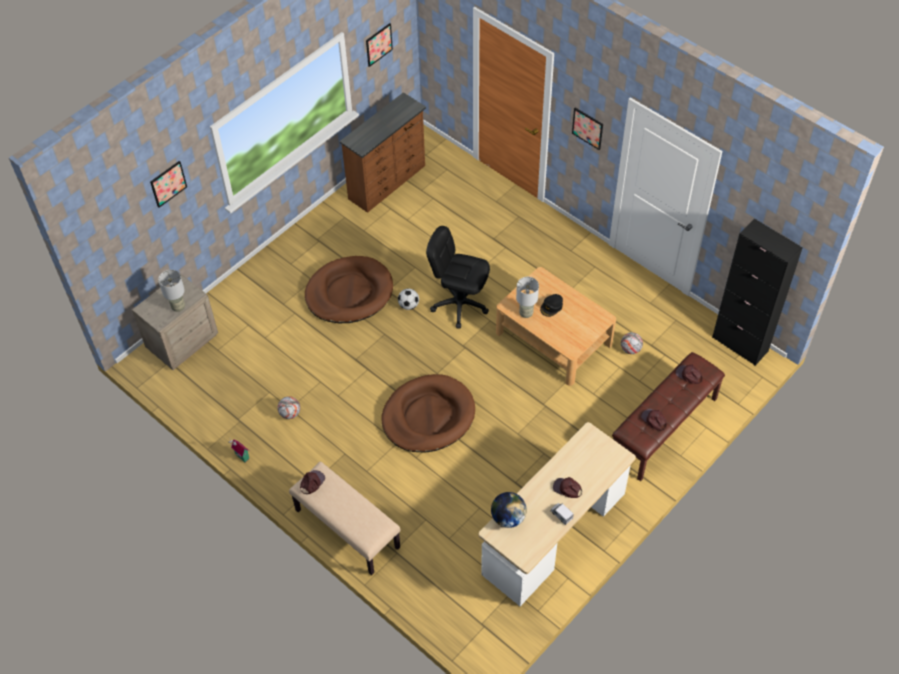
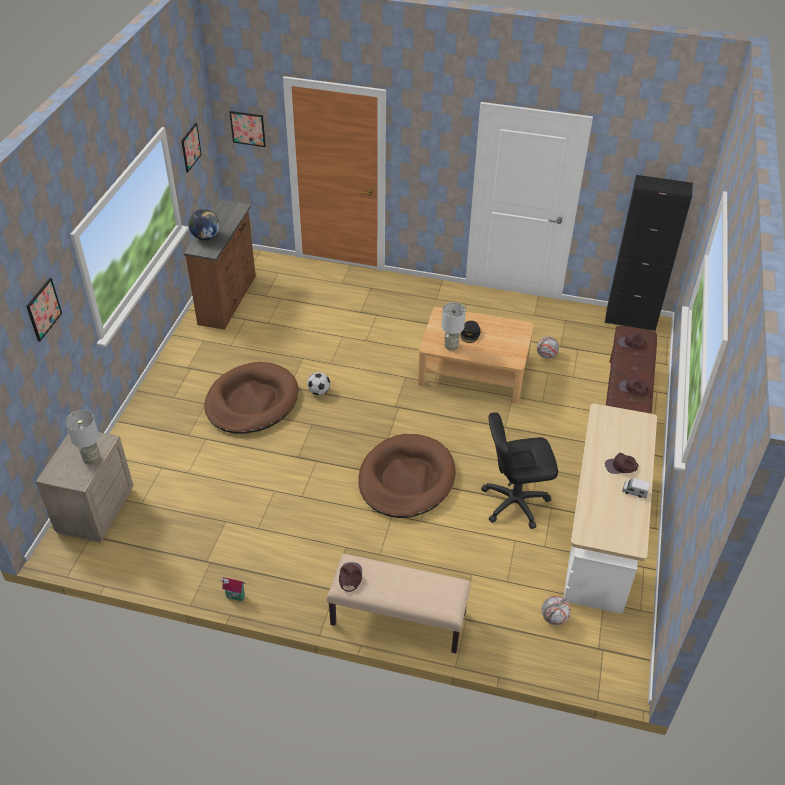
camera: 30 degrees left, 10 degrees down
football [277,396,300,419] -> football moved to [542,596,571,625]
black office chair [426,226,490,328] -> black office chair moved to [481,412,558,529]
globe [491,492,527,528] -> globe moved to [189,209,220,240]
picture [572,108,603,150] -> picture moved to [229,111,266,147]

